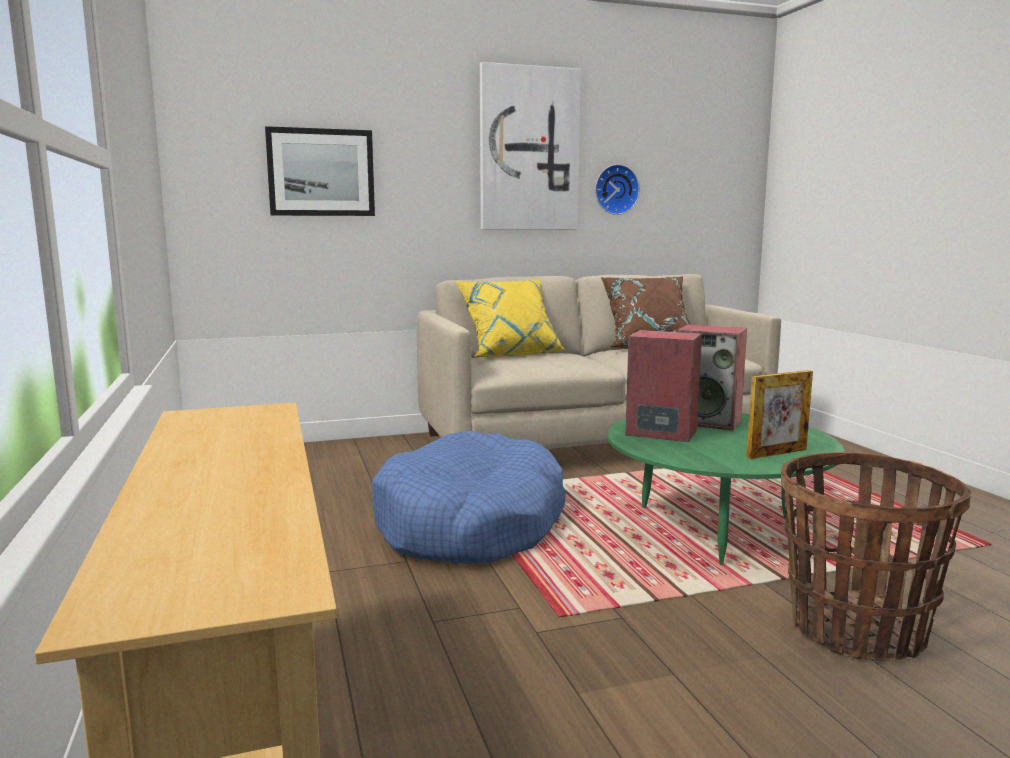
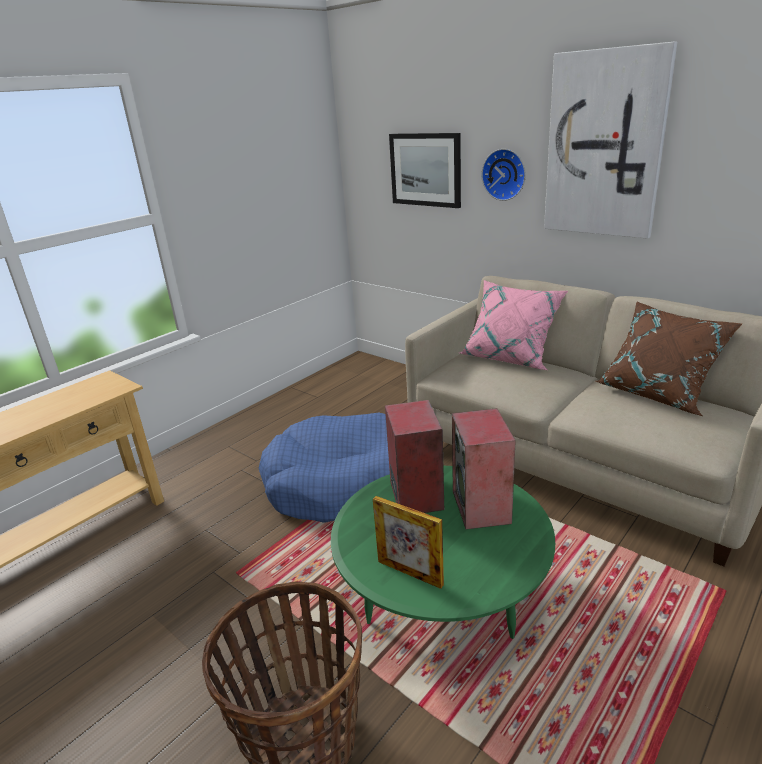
camera: 60 degrees right, 15 degrees up
yellow pillow [455,279,566,357] -> pink pillow [460,280,568,370]
wall clock [595,164,640,215] -> wall clock moved to [481,149,526,201]

